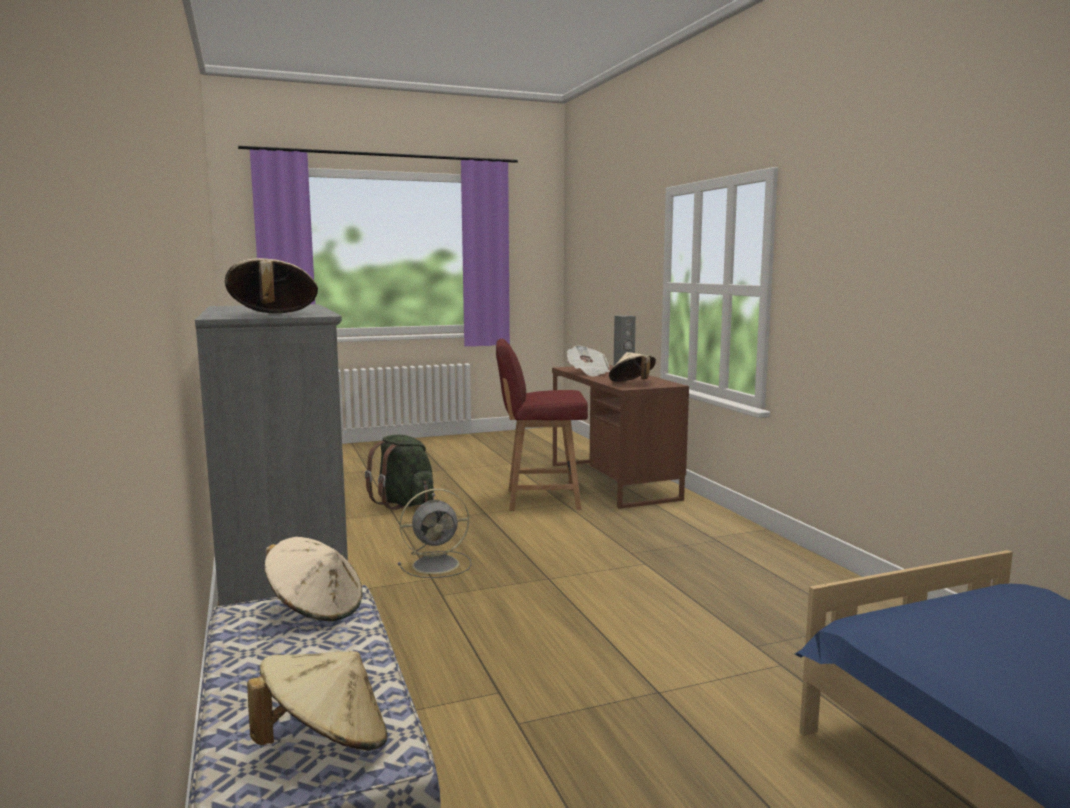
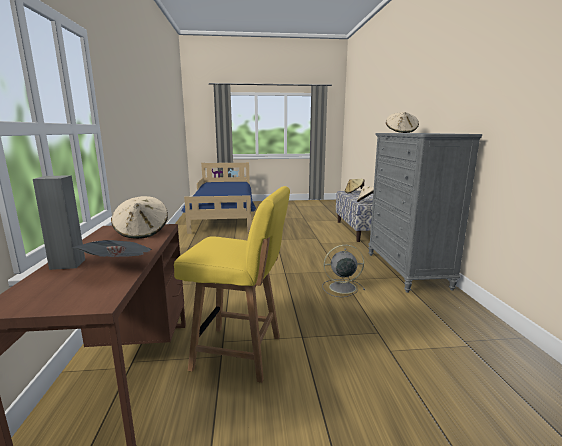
camera: 165 degrees left, 5 degrees up
green backpack [365,435,434,510] -> none
red chair [496,339,588,511] -> yellow chair [174,186,290,383]

